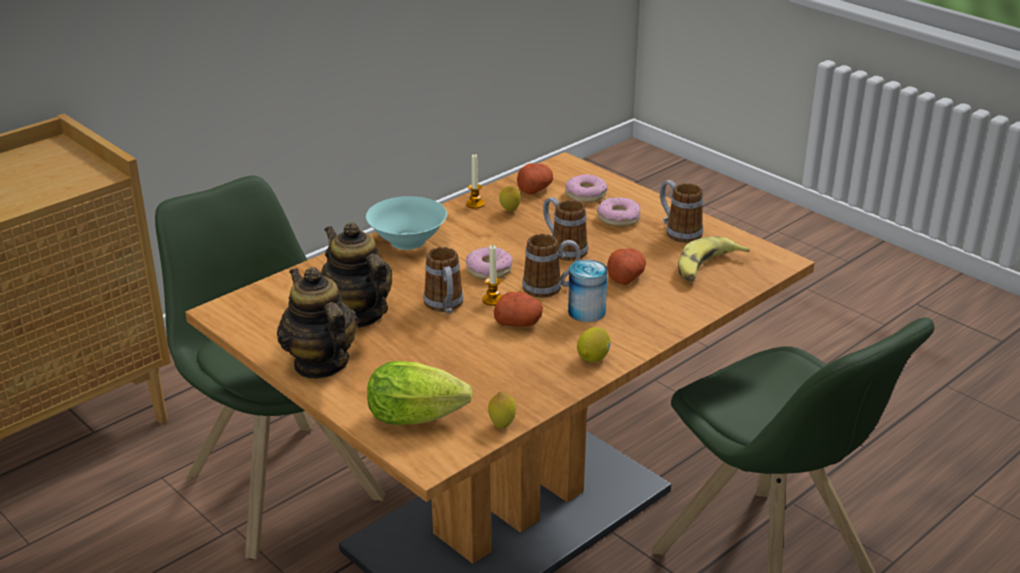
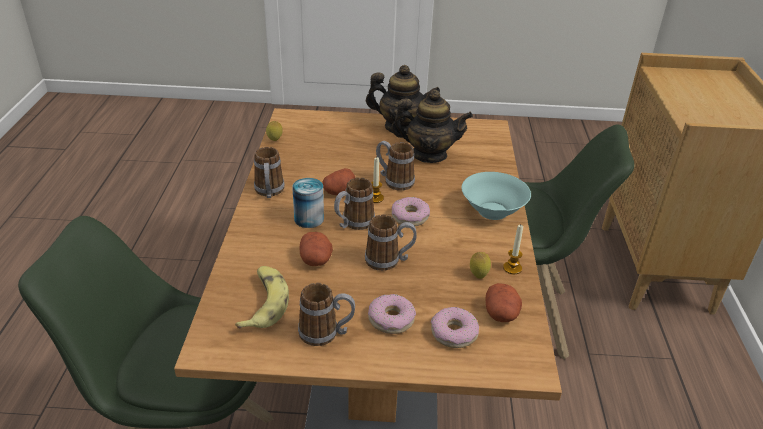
camera: 135 degrees right, 5 degrees up
lettuce [367,361,473,425] -> none
lemon [577,327,611,363] -> mug [254,147,285,198]

